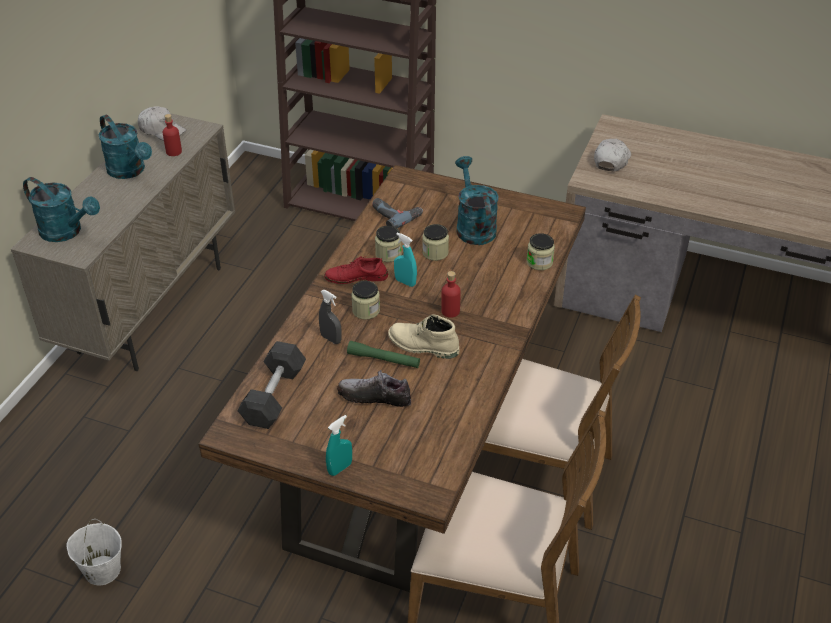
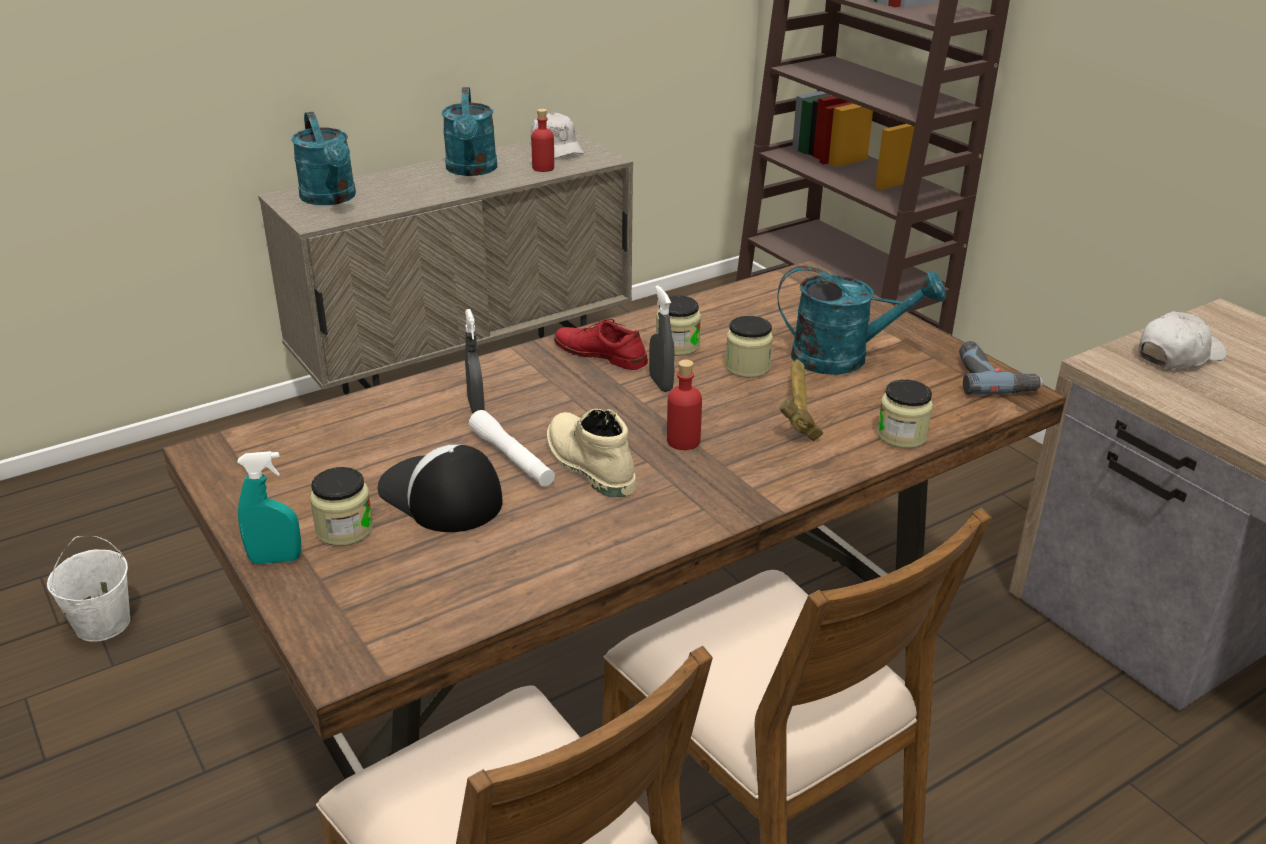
camera: 35 degrees right, 10 degrees down
grey dumbbell [237,341,306,429] -> none
shoe [337,370,411,407] -> cap [377,444,503,532]
green flashlight [347,341,420,368] -> white flashlight [469,410,555,487]
jar [351,281,380,320] -> jar moved to [310,467,373,546]
power drill [372,198,423,228] -> power drill moved to [959,341,1044,395]
turquoise spray bottle [394,233,417,287] -> grey spray bottle [649,285,675,392]
turquoise watering can [455,156,499,245] -> turquoise watering can turned 75 degrees clockwise [778,265,946,375]
none -> hammer [779,359,823,441]

